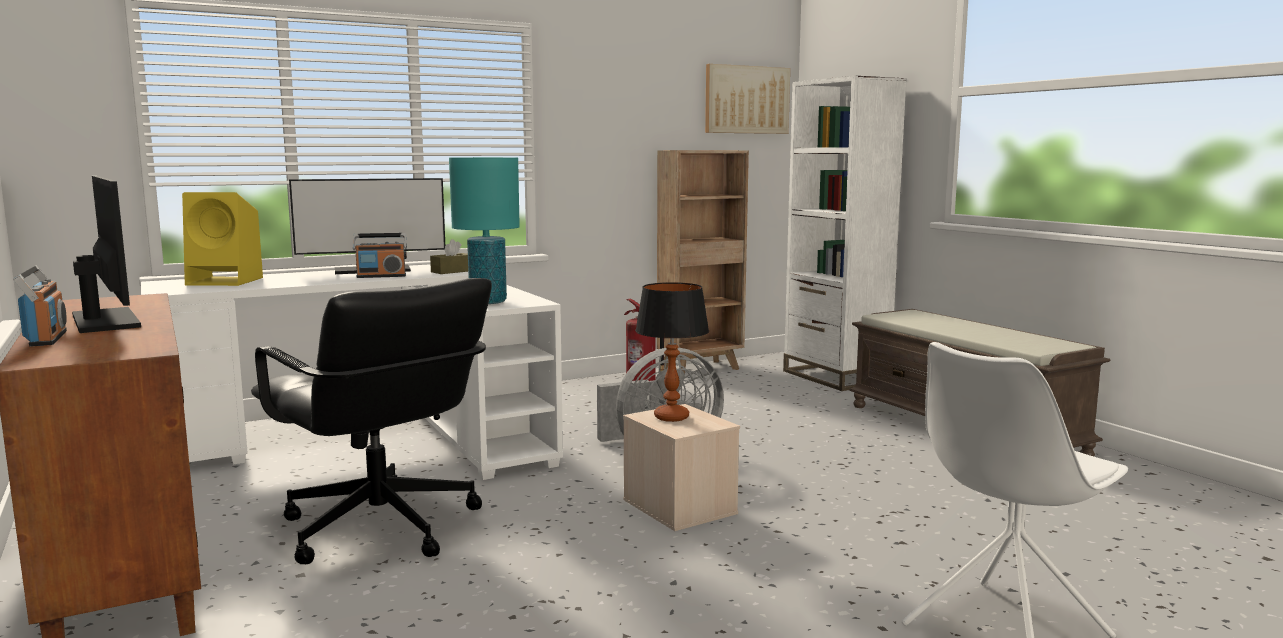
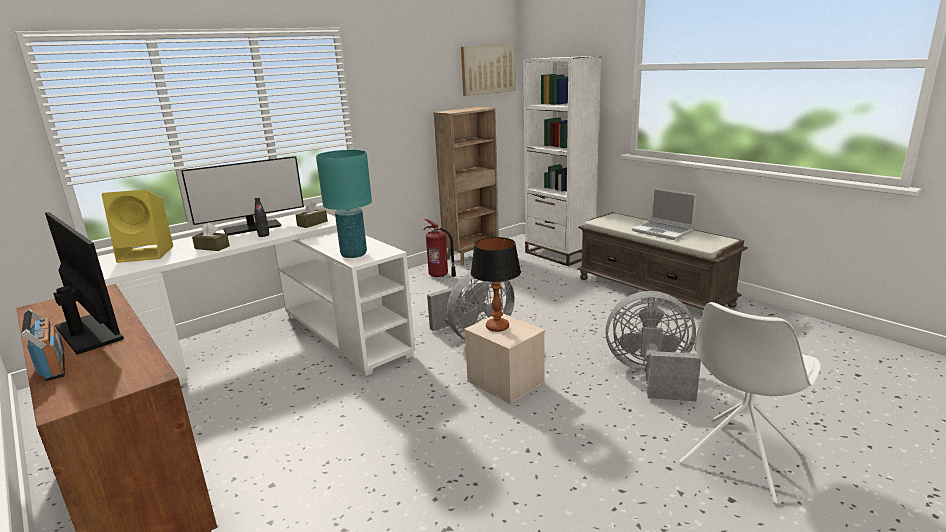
camera: 10 degrees left, 10 degrees up
black office chair [251,278,492,564] -> none
radio [353,233,407,278] -> black bottle [254,197,269,237]
none -> brown tissue box [192,223,230,251]
none -> grey fan [605,291,701,402]
none -> laptop [632,188,697,240]

